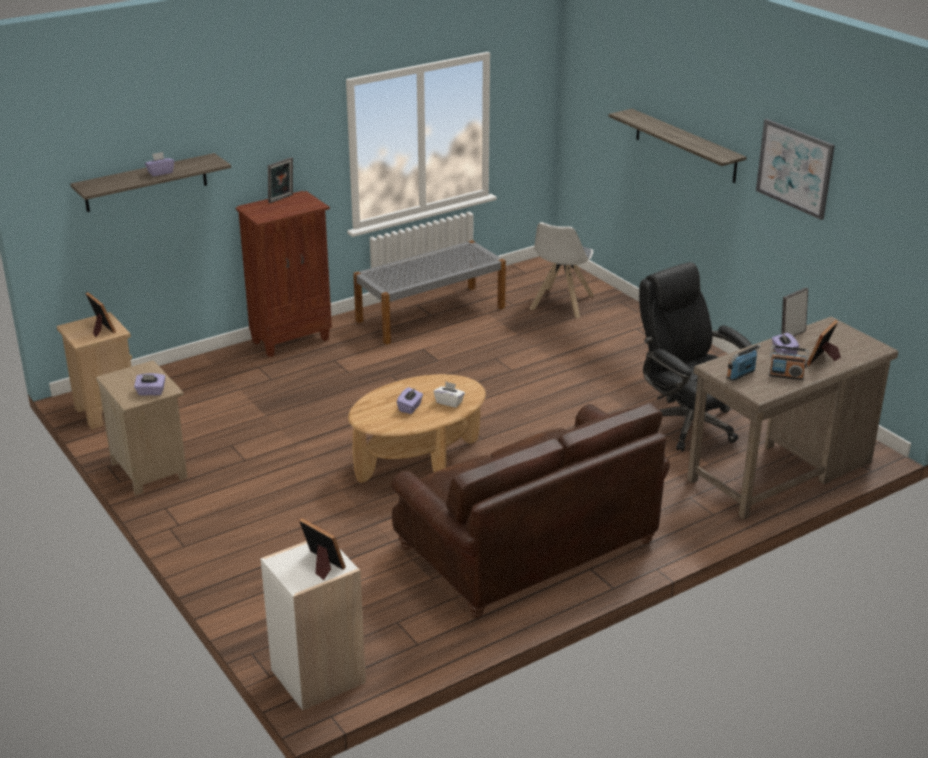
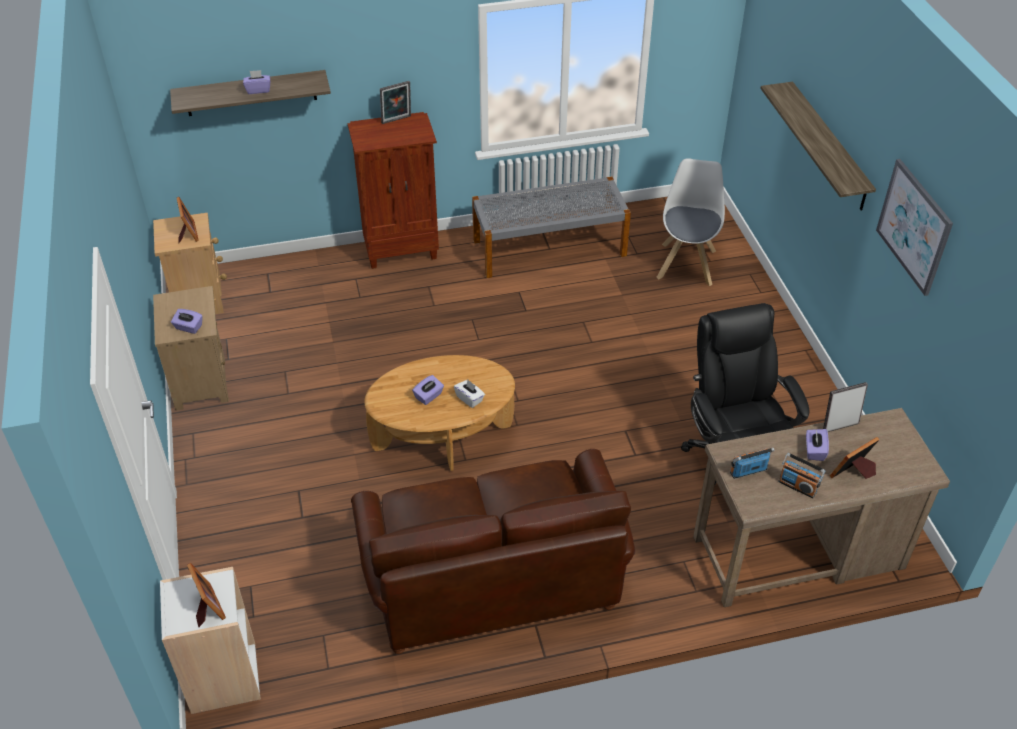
camera: 20 degrees right, 15 degrees up
chair [530,222,594,318] -> chair turned 150 degrees clockwise [656,158,725,286]

